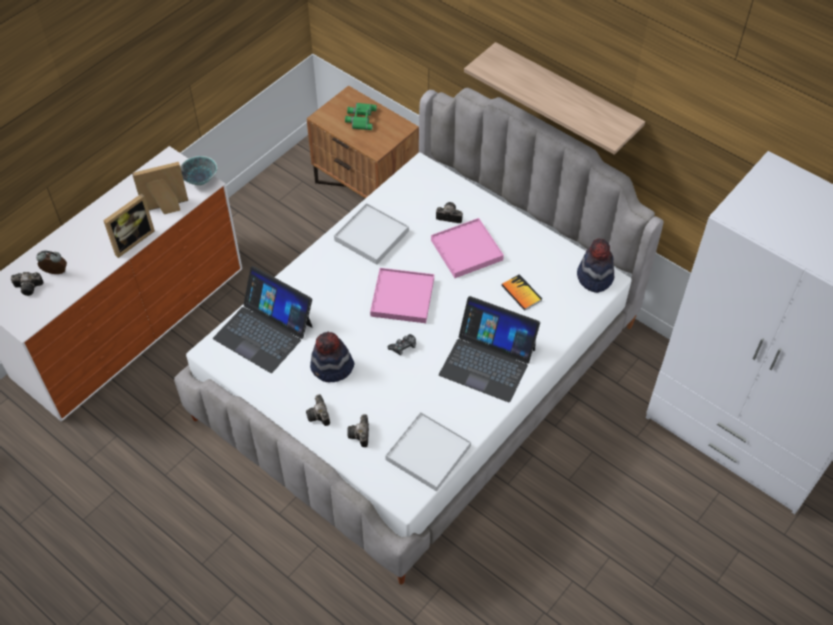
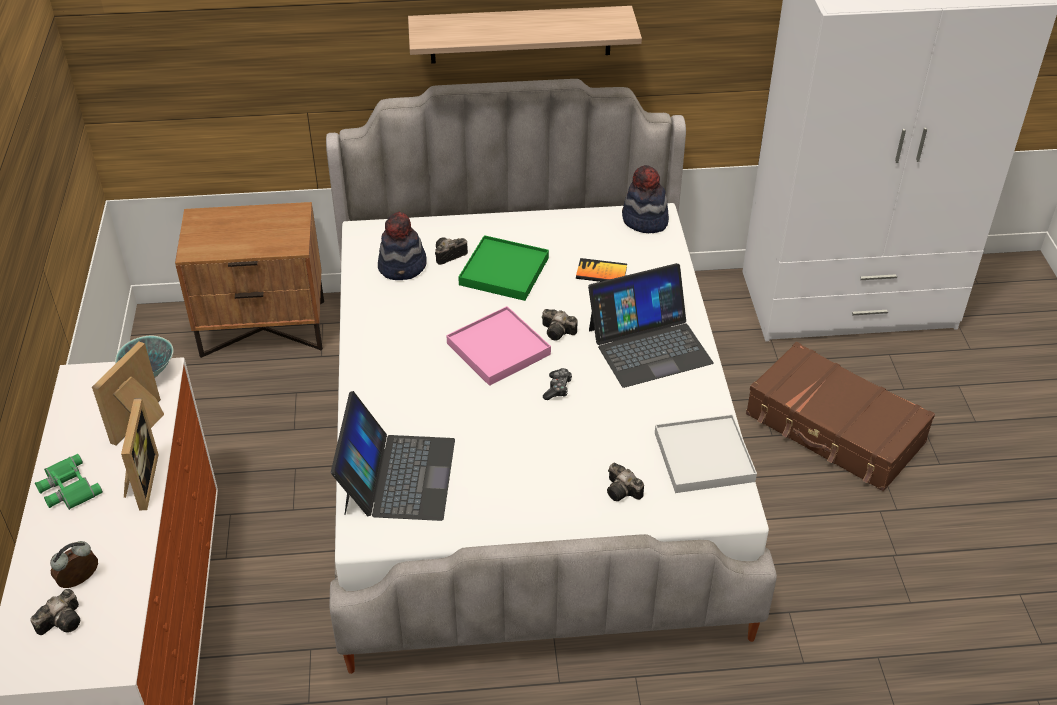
camera: 45 degrees left, 10 degrees down
laptop [213,266,313,373] -> laptop turned 75 degrees counterclockwise [331,391,455,521]
camera [306,394,330,426] -> camera moved to [542,309,578,341]
hat [310,332,354,383] -> hat moved to [378,212,427,280]
white tray [334,203,409,265] -> none
green binoculars [345,103,377,130] -> green binoculars moved to [35,454,103,510]
pink tray [431,218,504,278] -> green tray [458,235,549,301]
none -> brown suitcase [746,342,935,491]

